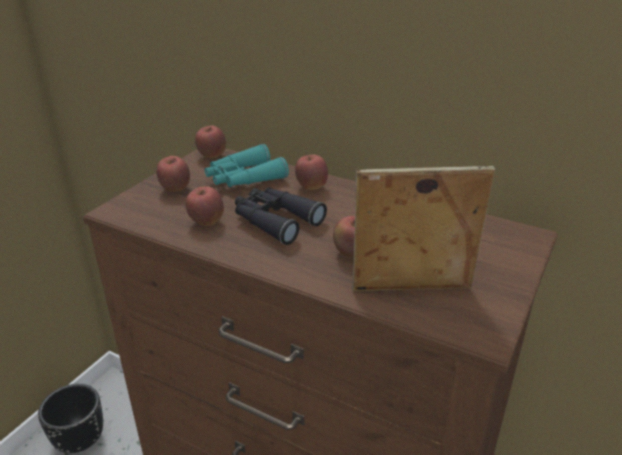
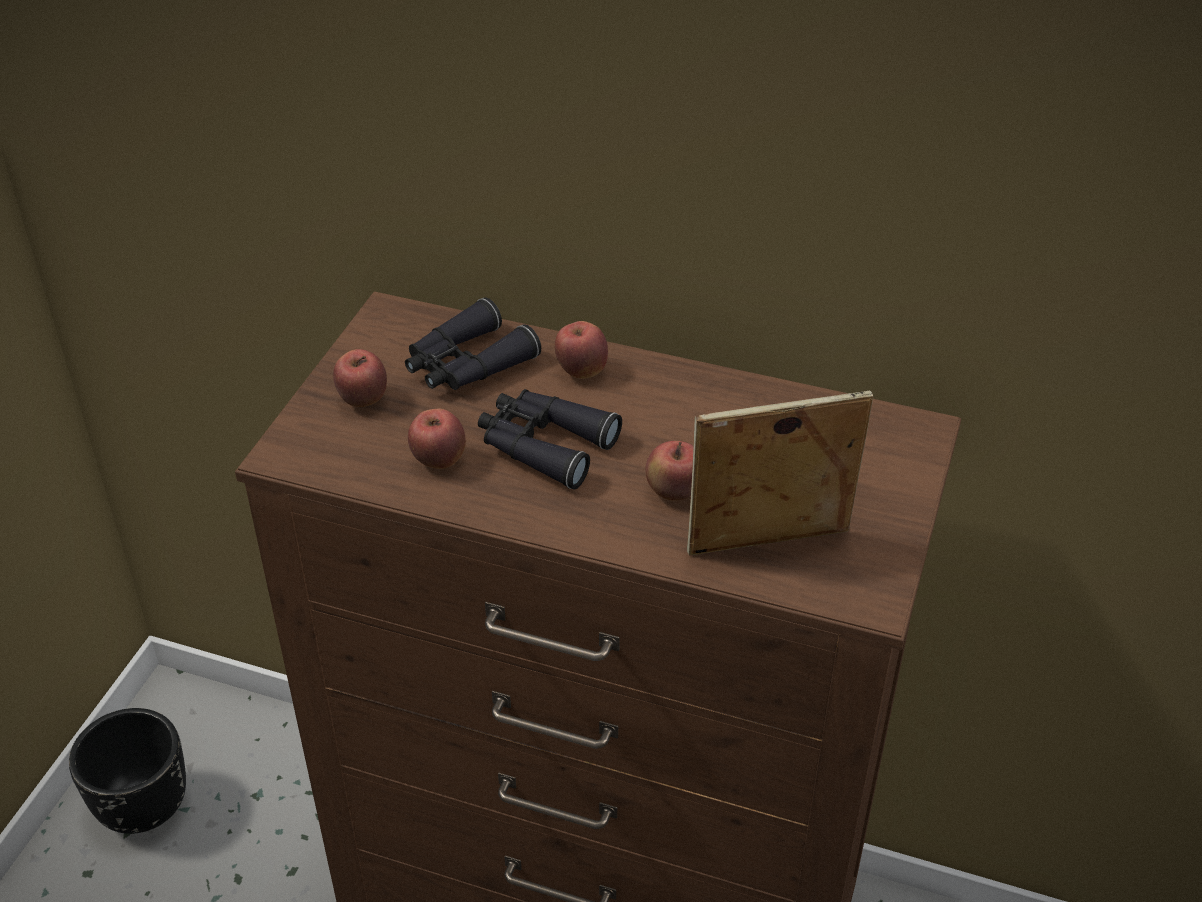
camera: 10 degrees left, 10 degrees up
apple [195,126,226,158] -> none
turquoise binoculars [205,144,289,187] -> black binoculars [405,298,541,390]

